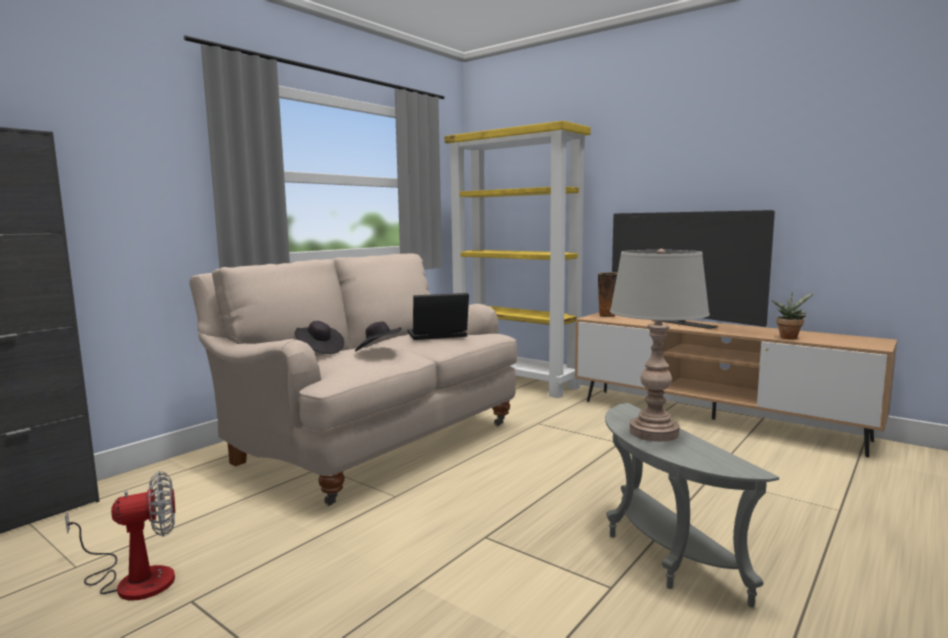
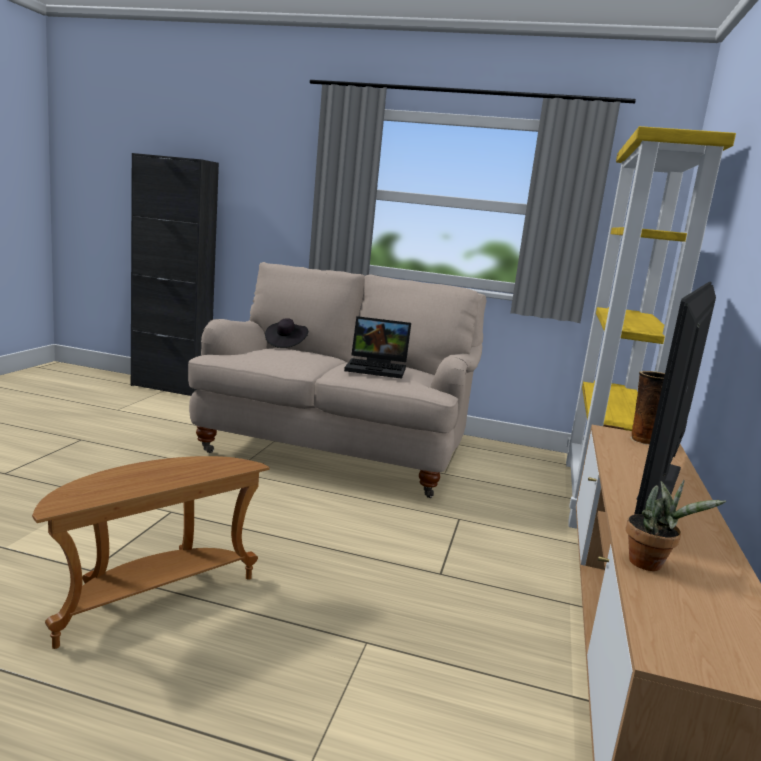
camera: 65 degrees right, 5 degrees up
fan [65,471,175,601] -> none
black hat [355,321,402,352] -> none
laptop [408,293,469,340] -> laptop turned 135 degrees clockwise [344,316,411,379]
grey side table [605,403,779,608] -> brown side table [32,456,270,649]
grey table lamp [610,249,710,442] -> none

